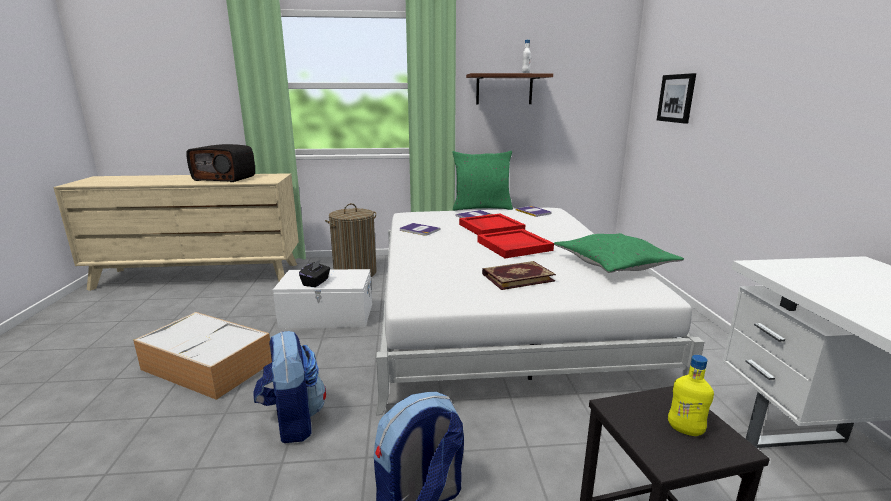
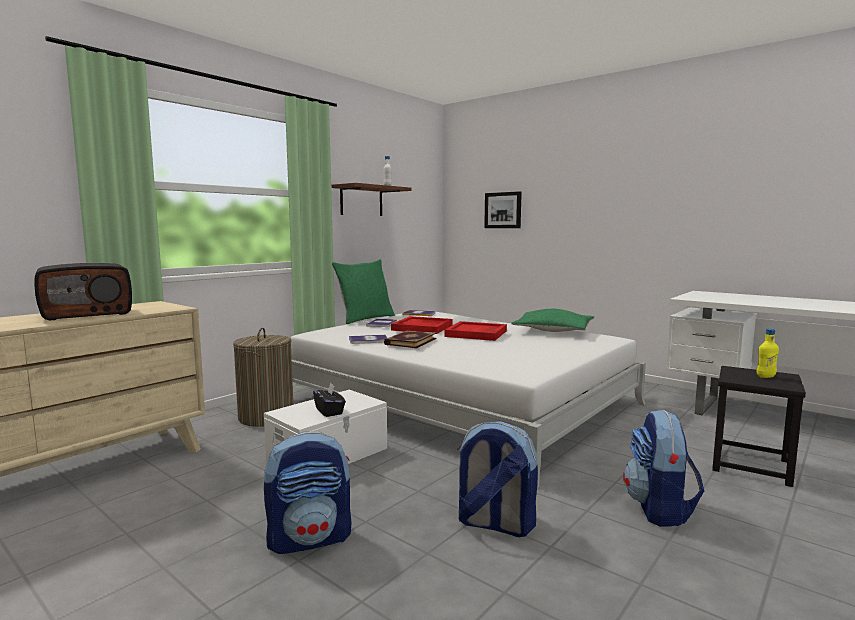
camera: 45 degrees left, 10 degrees down
storage box [133,312,272,400] -> backpack [264,432,352,554]
book [482,261,556,290] -> book moved to [384,330,437,348]

